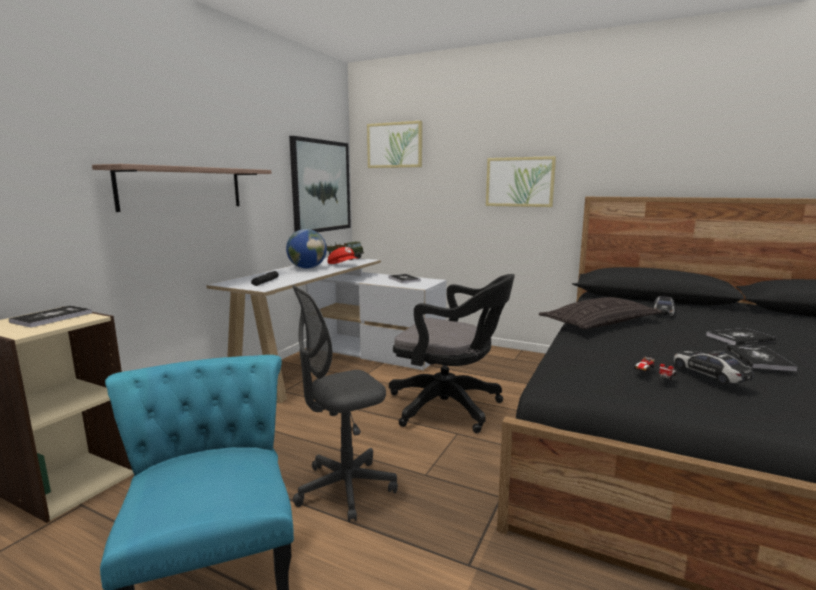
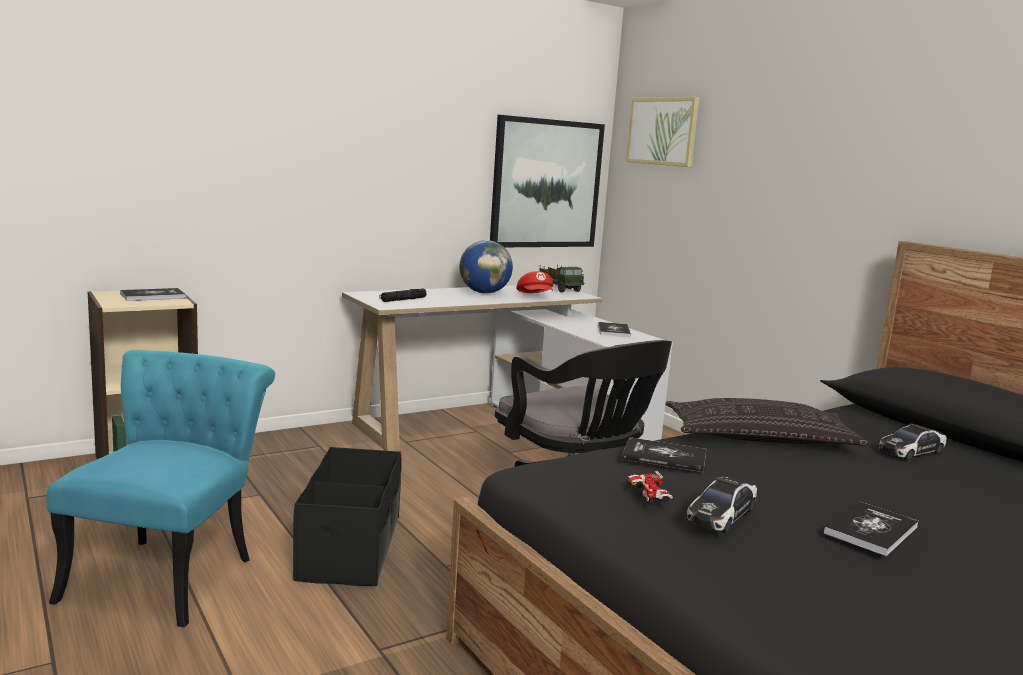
camera: 30 degrees right, 0 degrees up
shelf [92,164,271,212] -> none
grey office chair [292,285,398,522] -> black storage box [293,447,401,586]
picture [486,156,556,207] -> none
toy car [673,351,754,384] -> toy car turned 150 degrees counterclockwise [687,476,757,533]
book [706,328,776,345] -> book moved to [622,437,706,472]

